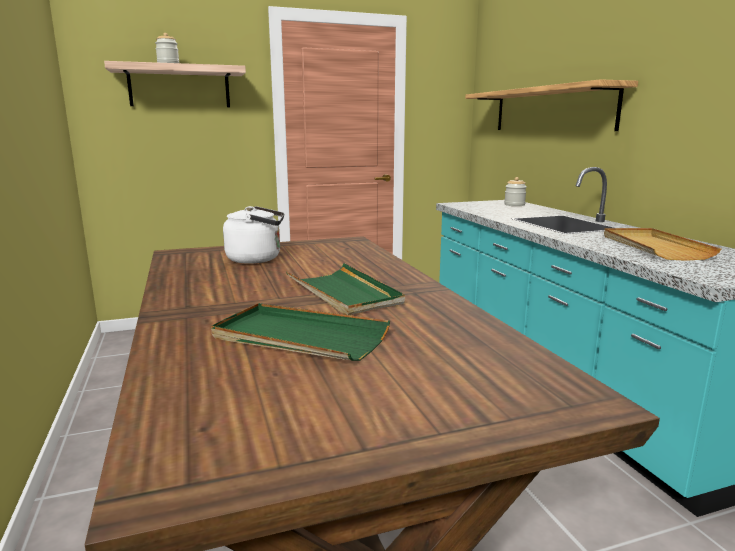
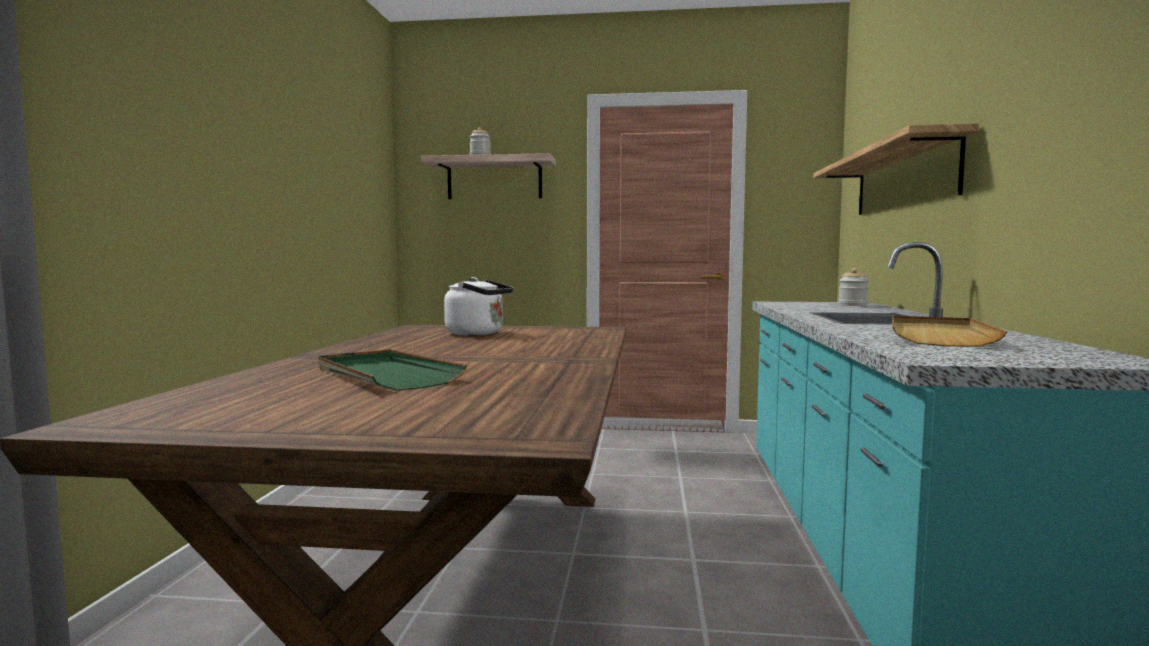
camera: 25 degrees right, 10 degrees down
green tray [286,263,405,315] -> none

